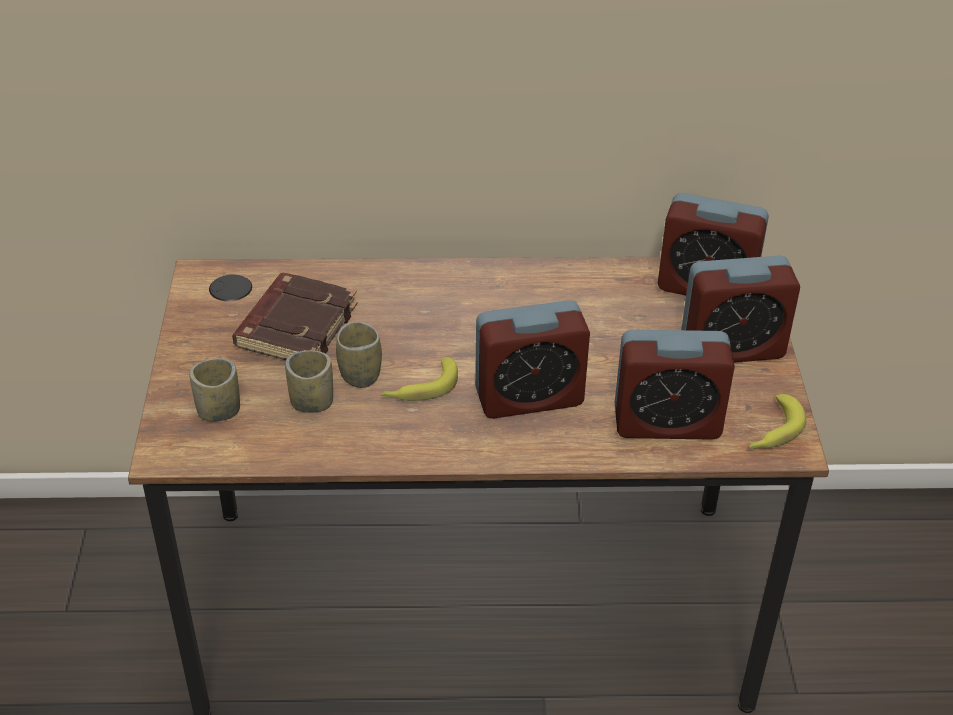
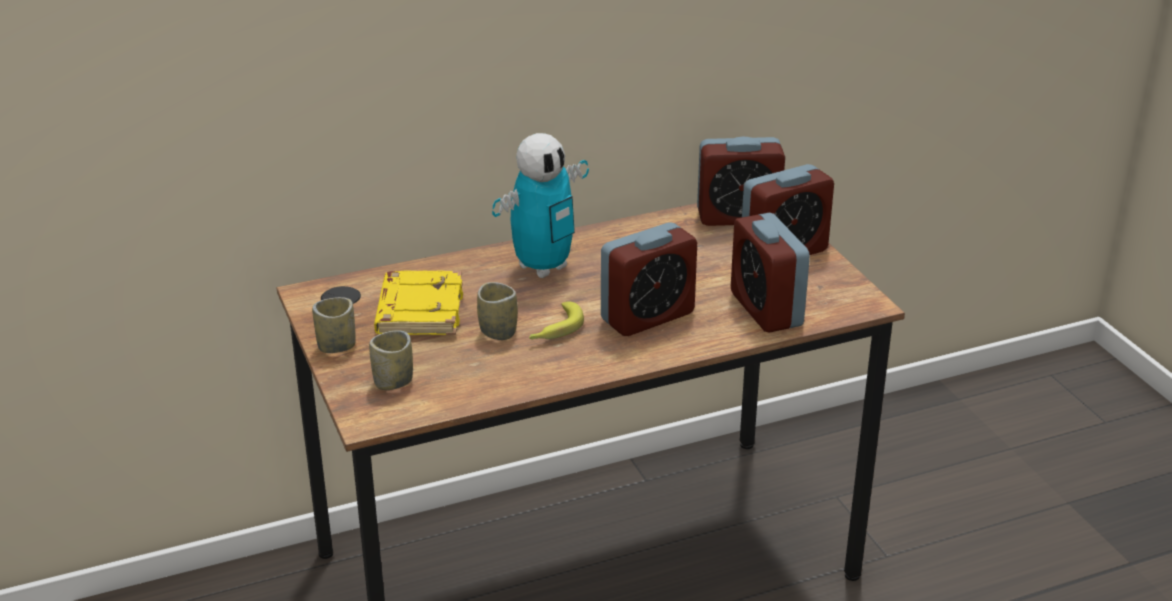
camera: 20 degrees left, 10 degrees down
brown book [232,273,358,360] -> yellow book [374,270,463,335]
cup [285,350,333,413] -> cup moved to [312,297,356,353]
alarm clock [615,330,735,440] -> alarm clock turned 90 degrees clockwise [731,213,810,333]
banana [749,394,806,449] -> none
none -> toy robot [492,133,589,278]

